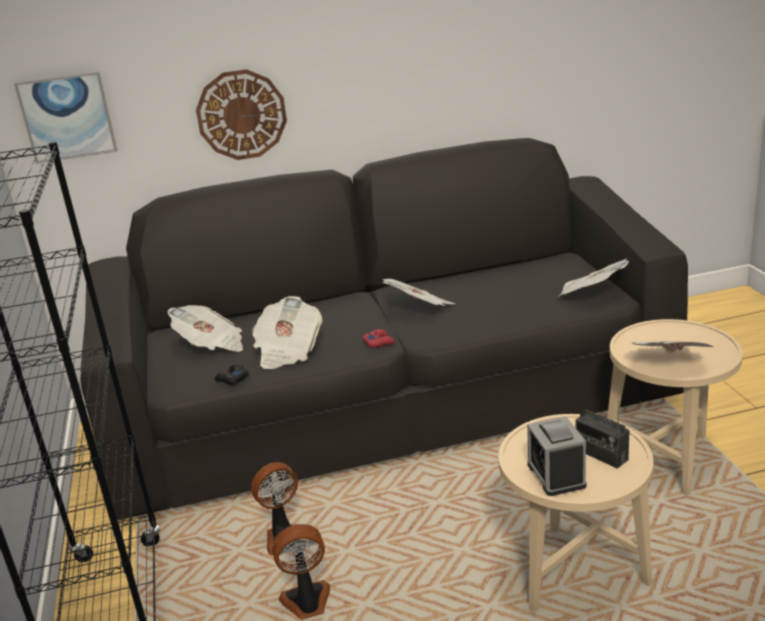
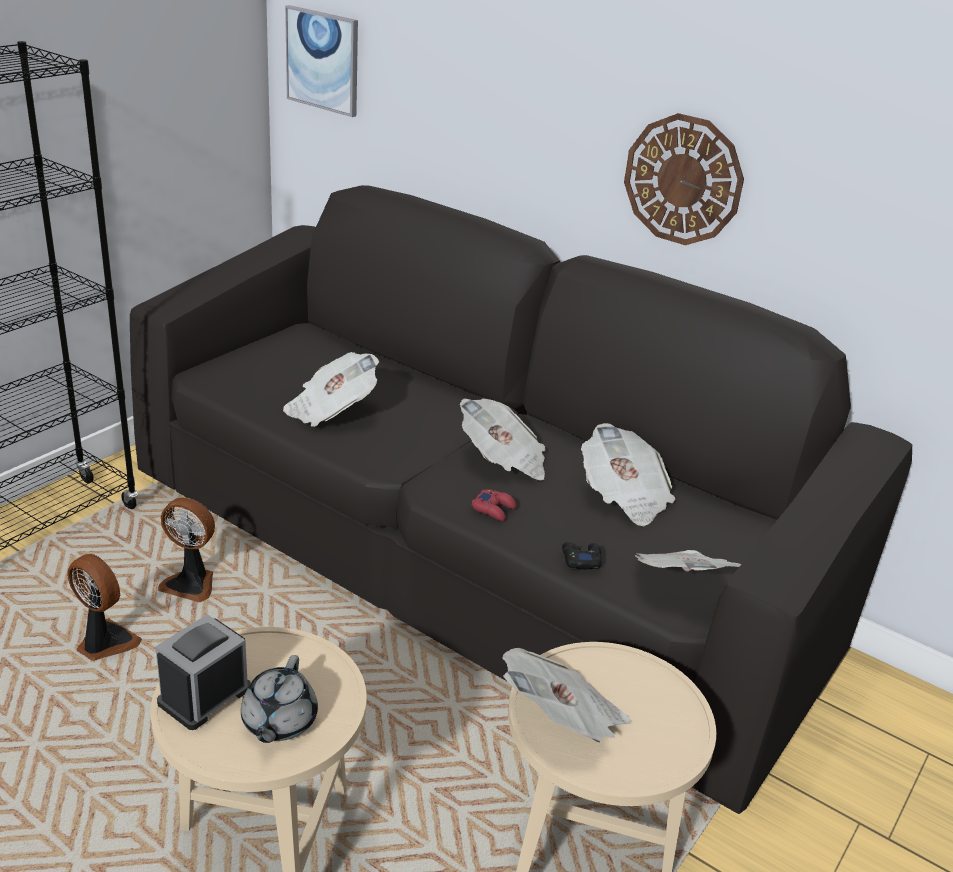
camera: 45 degrees right, 5 degrees up
newspaper [168,305,243,352] -> newspaper moved to [581,423,676,526]
wall clock [196,69,287,160] -> wall clock moved to [624,113,744,245]
black game controller [215,364,249,385] -> black game controller moved to [562,542,602,570]
red game controller [363,329,395,348] -> red game controller moved to [472,489,516,521]
radio [575,400,630,469] -> grey teapot [241,655,318,743]

